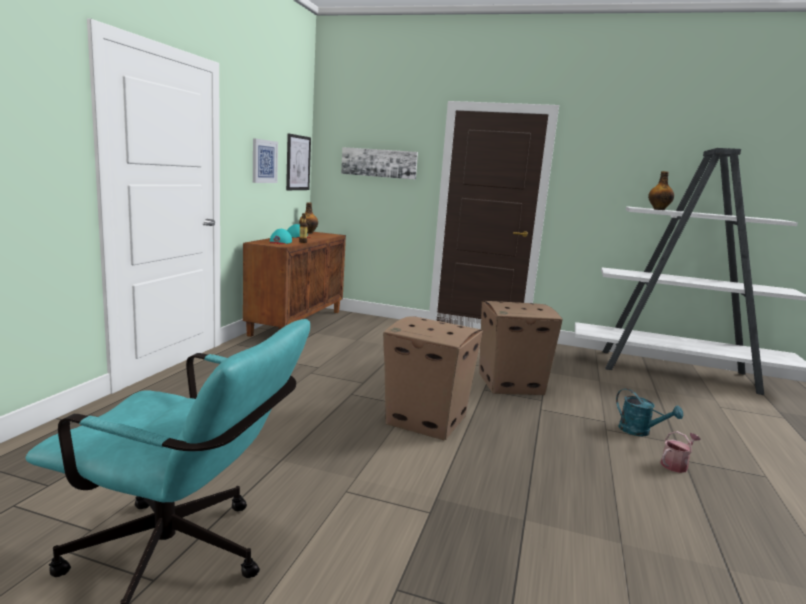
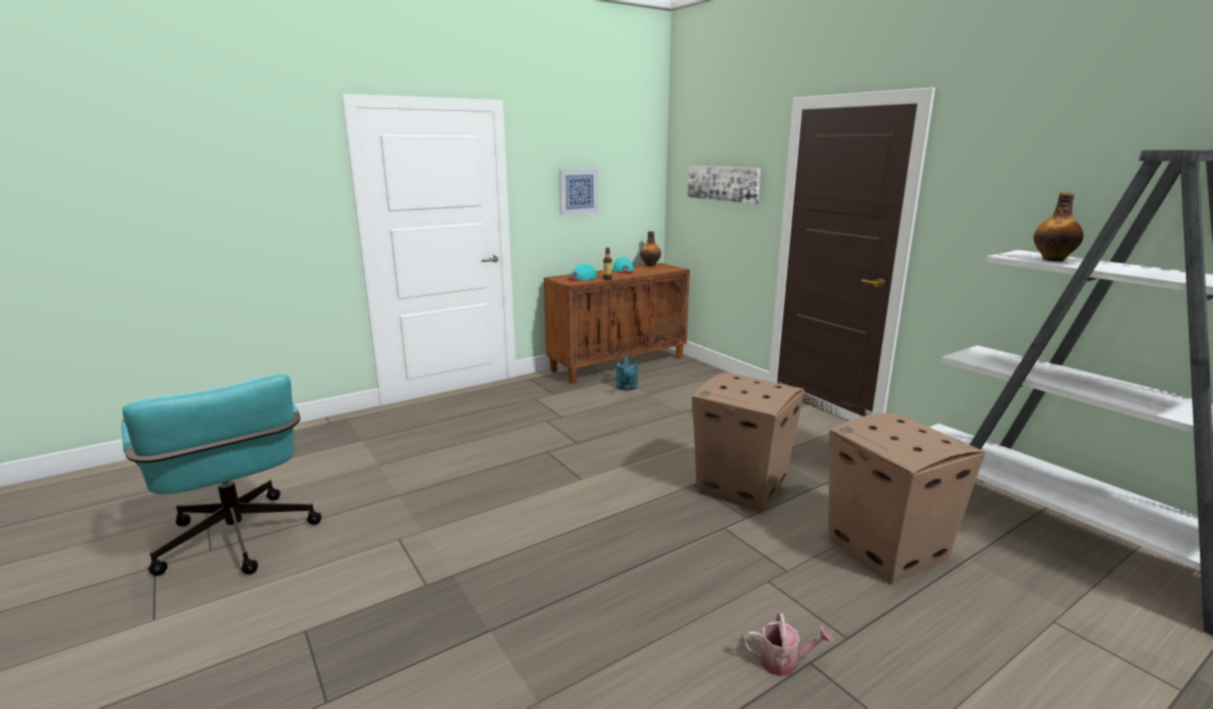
camera: 40 degrees right, 5 degrees up
picture [286,134,311,190] -> none
cardboard box [383,316,483,440] -> cardboard box moved to [827,413,986,584]
turquoise watering can [616,388,683,436] -> turquoise watering can moved to [616,354,638,391]

